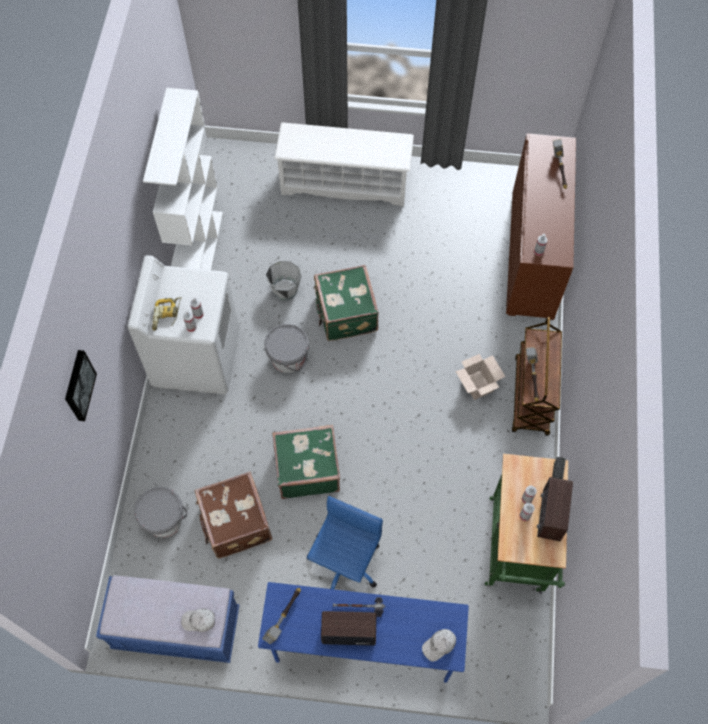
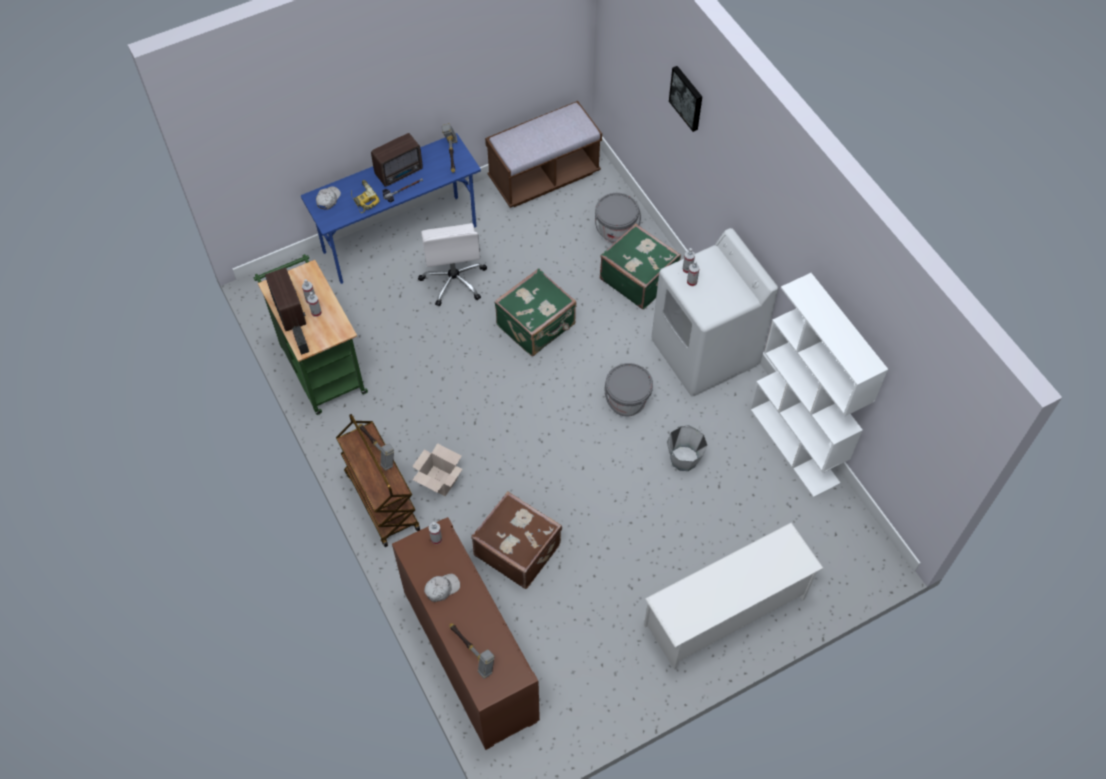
camera: 145 degrees right, 5 degrees down
blue bench [96,575,239,663] -> brown bench [485,101,602,208]
power drill [152,297,182,331] -> power drill moved to [351,180,380,213]
white cap [181,608,215,632] -> white cap moved to [424,574,460,602]
brown suitcase [195,472,272,559] -> brown suitcase moved to [471,491,562,589]
blue office chair [307,496,383,589] -> white office chair [418,223,487,306]
green suitcase [314,265,379,341] -> green suitcase moved to [600,224,681,309]

